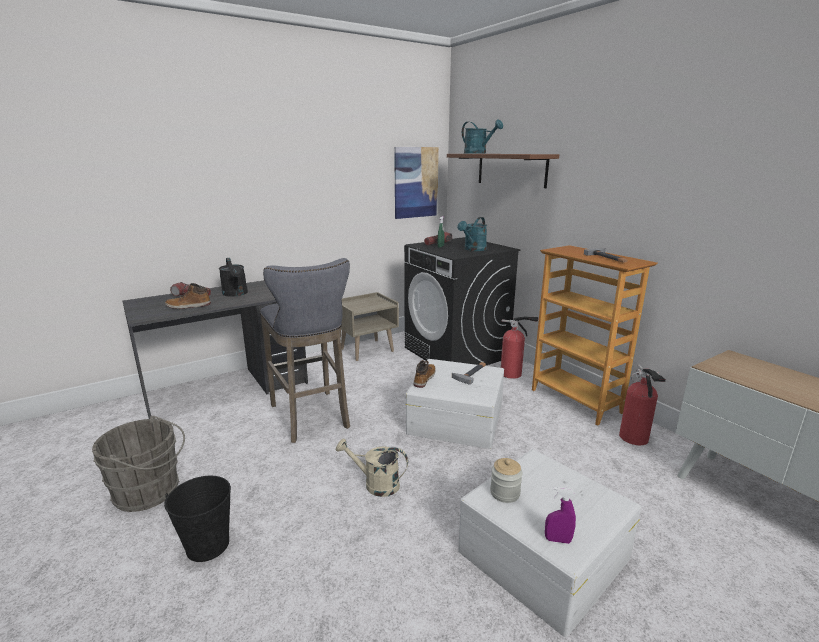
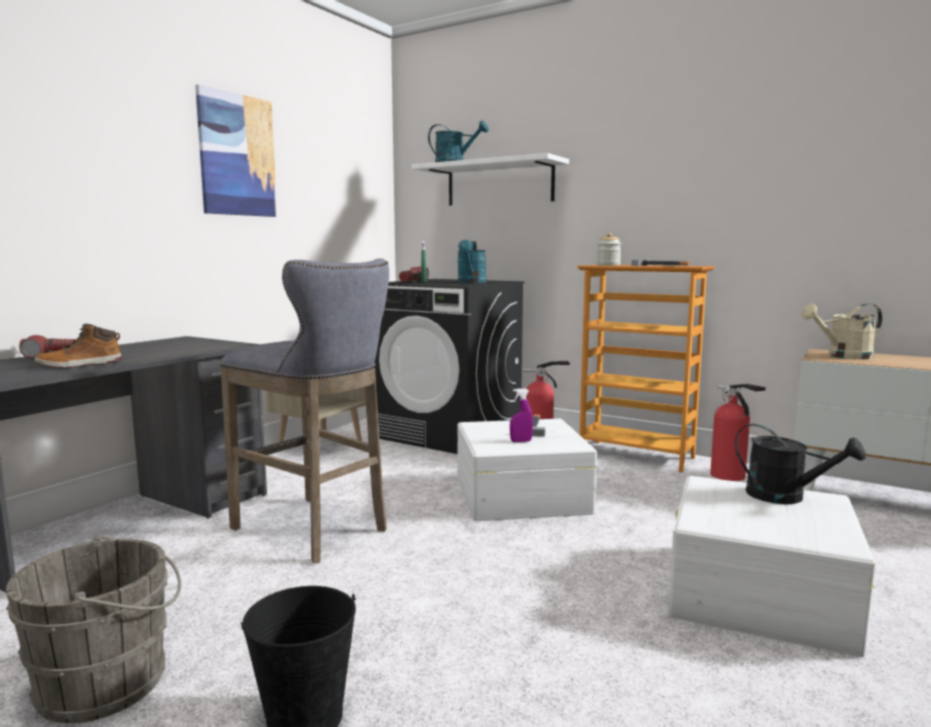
camera: 25 degrees left, 10 degrees down
black watering can [219,258,248,297] -> black watering can moved to [735,424,866,504]
beige watering can [336,438,408,497] -> beige watering can moved to [801,304,883,359]
picture [394,147,439,219] -> picture moved to [195,84,277,217]
boot [414,360,436,388] -> none
brown shelf [447,154,559,188] -> white shelf [412,153,569,206]
jar [490,458,523,503] -> jar moved to [596,233,621,266]
purple spray bottle [545,487,576,544] -> purple spray bottle moved to [510,388,533,442]

